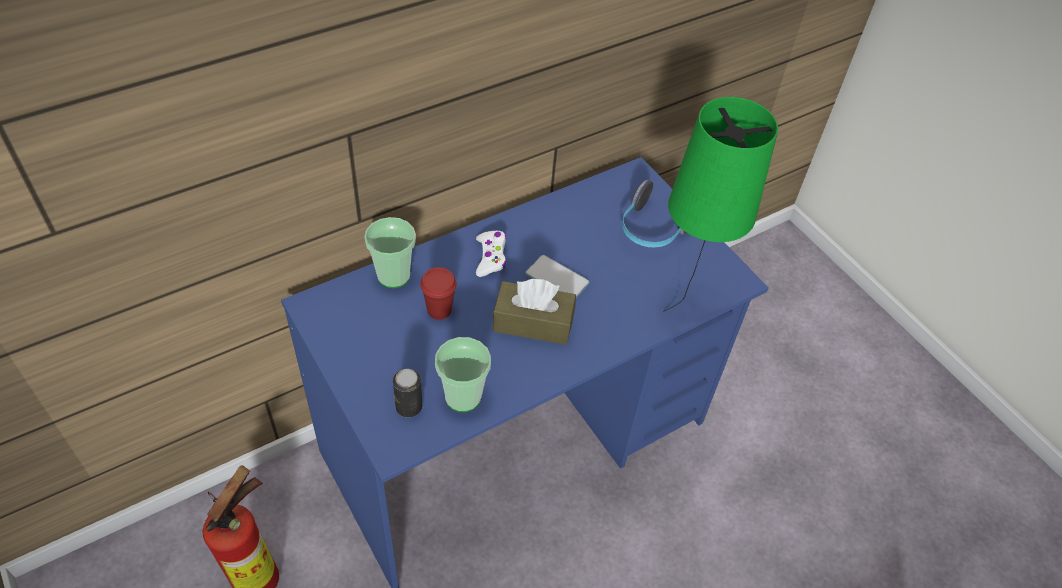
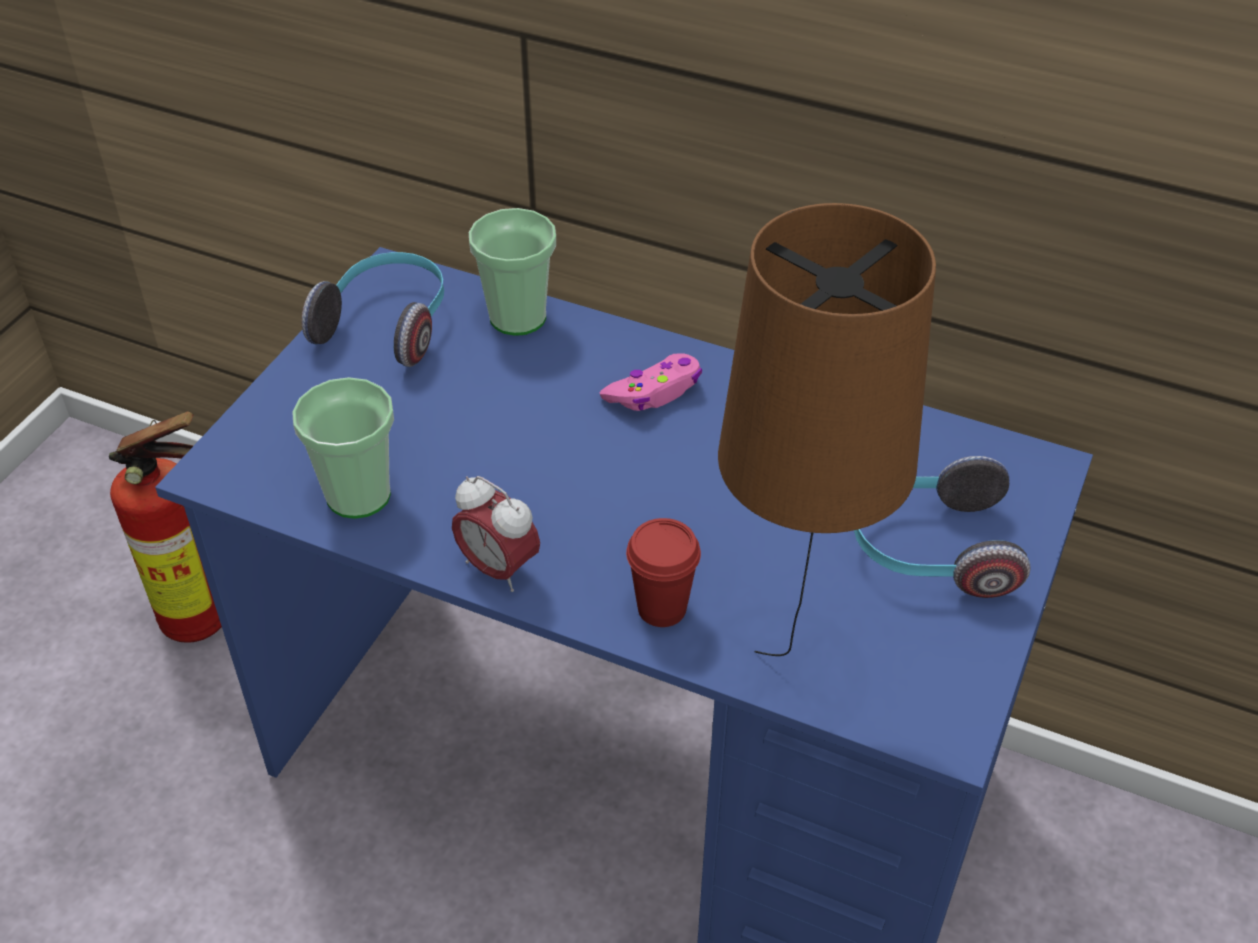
camera: 60 degrees right, 5 degrees down
can [393,369,422,418] -> none
red cup [420,267,457,320] -> red cup moved to [626,518,701,627]
white game controller [476,231,507,277] -> pink game controller [600,353,702,411]
brown tissue box [493,279,576,345] -> none
phone [525,255,590,298] -> none
green table lamp [663,97,778,312] -> brown table lamp [718,203,936,656]
none -> headphones [301,252,444,367]
none -> alarm clock [452,476,540,592]

